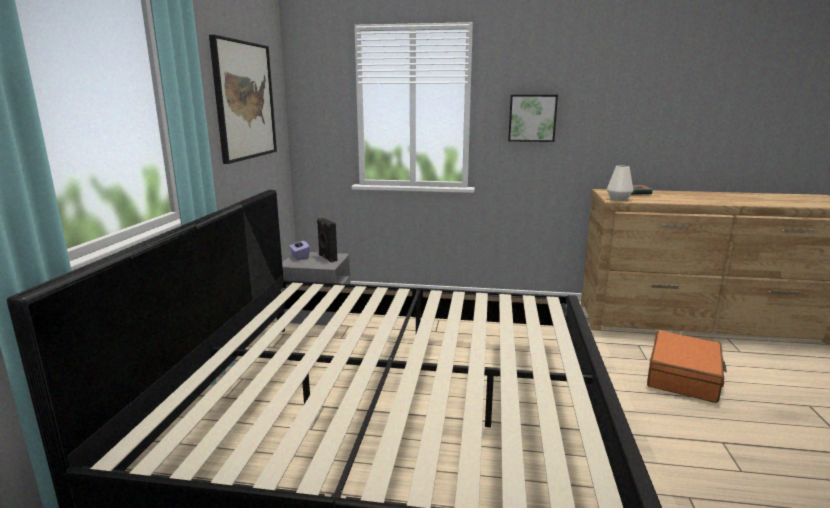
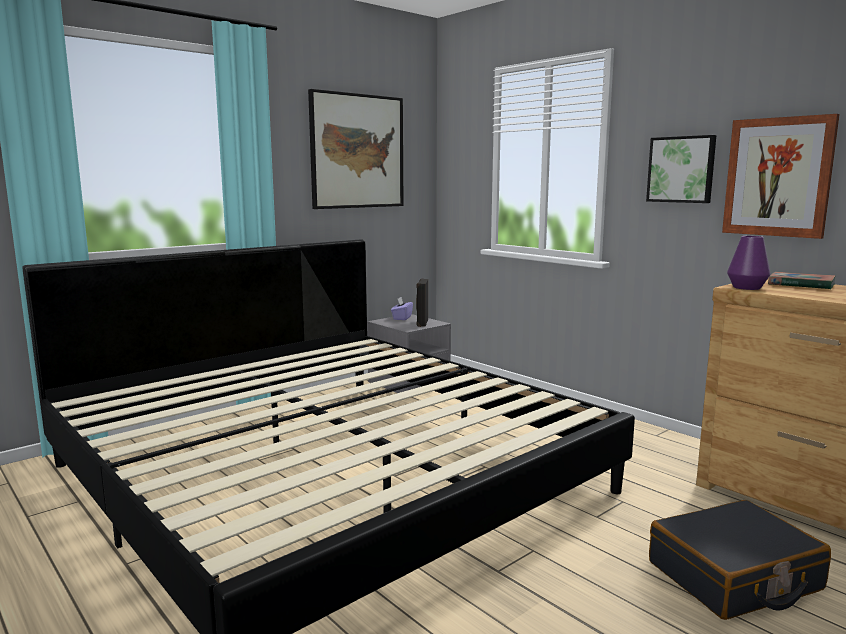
camera: 40 degrees right, 5 degrees down
white vase [607,166,633,201] -> purple vase [727,236,770,290]
orange suitcase [647,330,727,403] -> black suitcase [649,500,831,620]
none -> picture [722,114,840,239]

